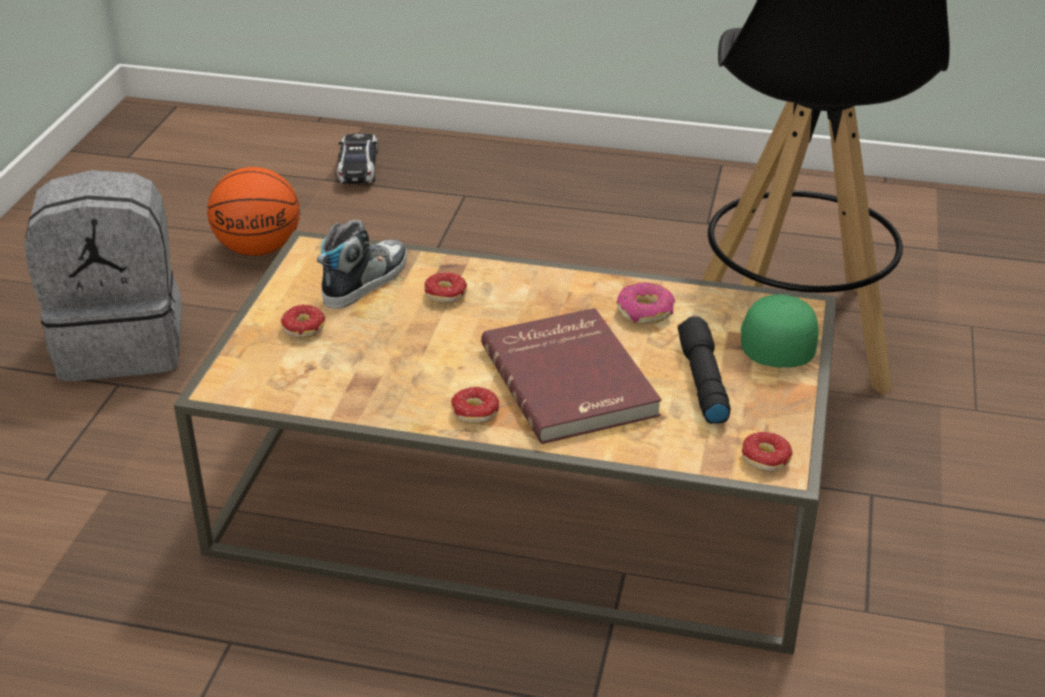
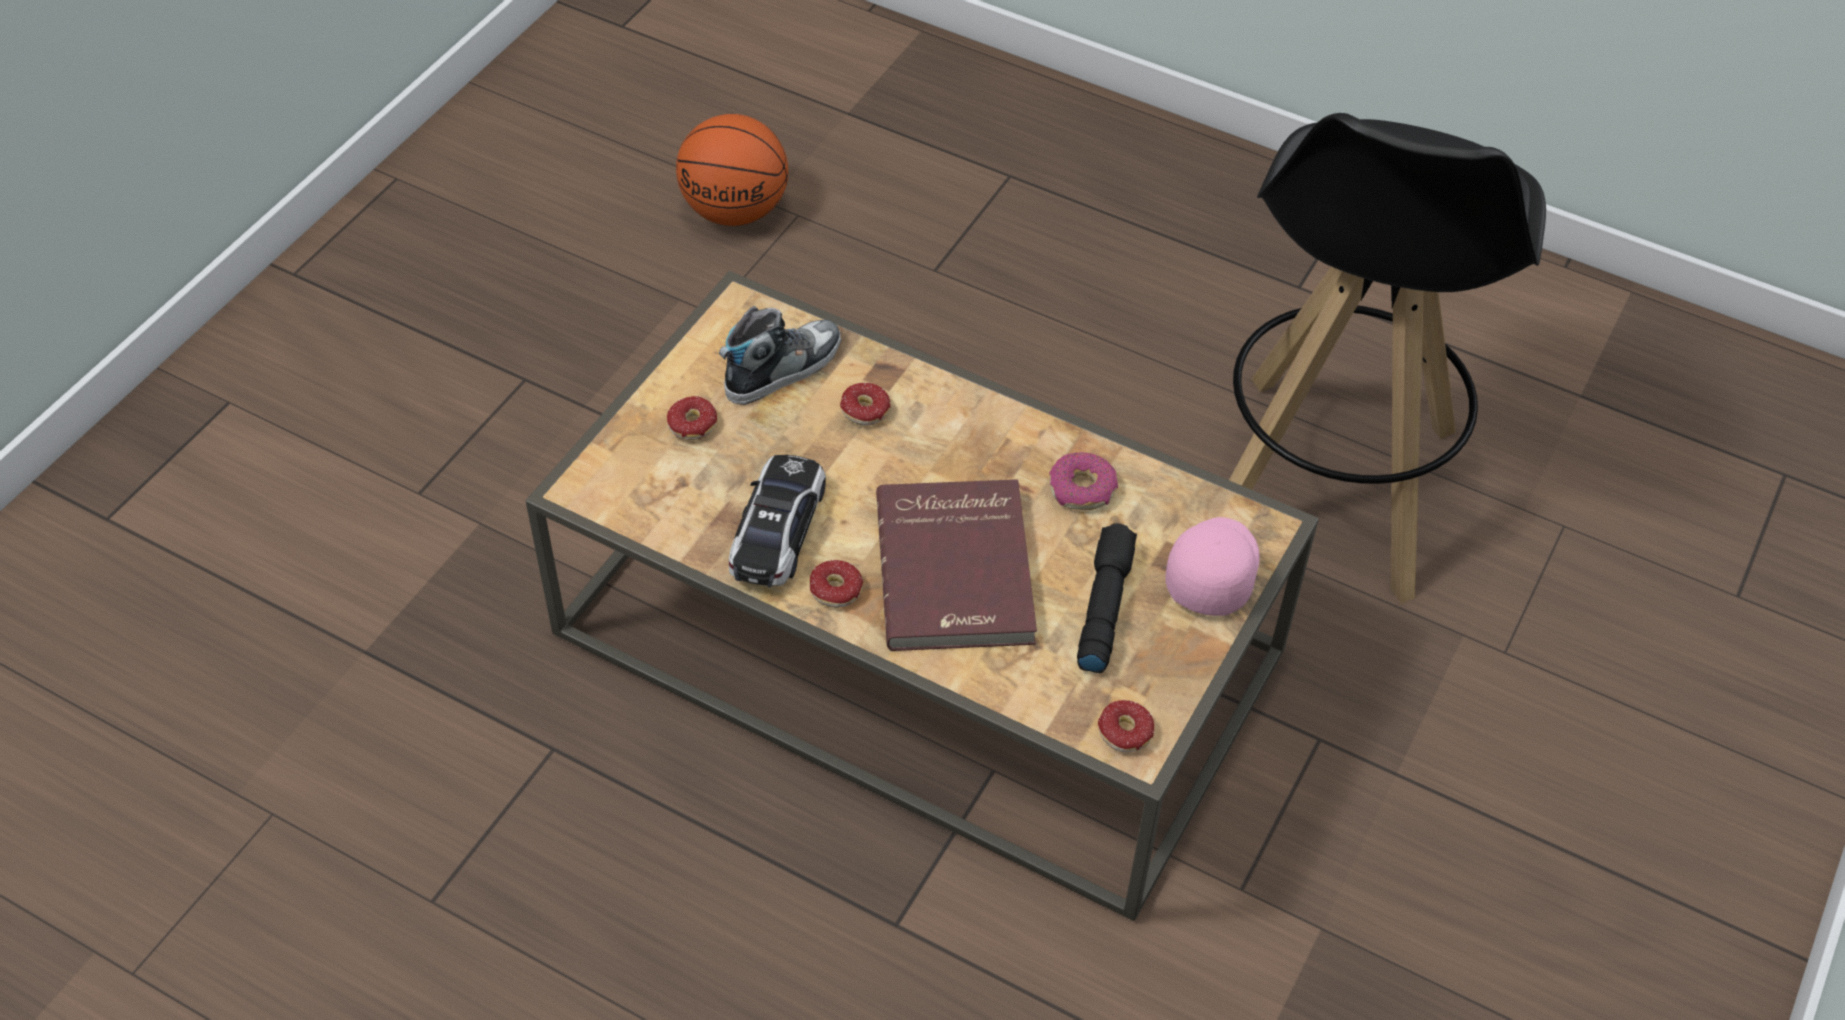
camera: 15 degrees right, 15 degrees up
grey backpack [24,170,182,381] -> none
toy car [337,133,378,184] -> toy car moved to [729,455,826,588]
green cap [741,294,819,368] -> pink cap [1165,517,1260,616]

